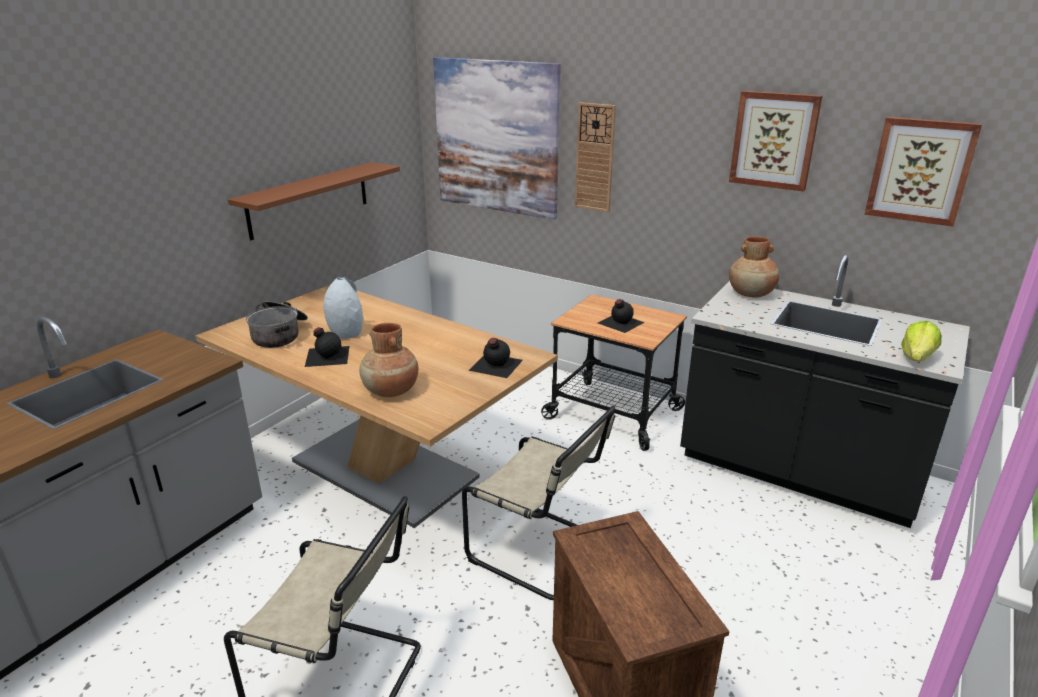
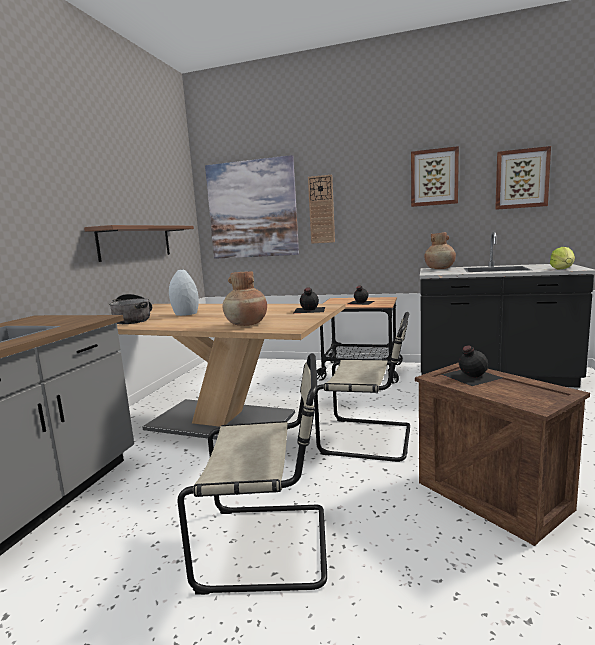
camera: 15 degrees left, 15 degrees down
black bottle [305,327,350,367] -> black bottle moved to [441,346,503,386]

